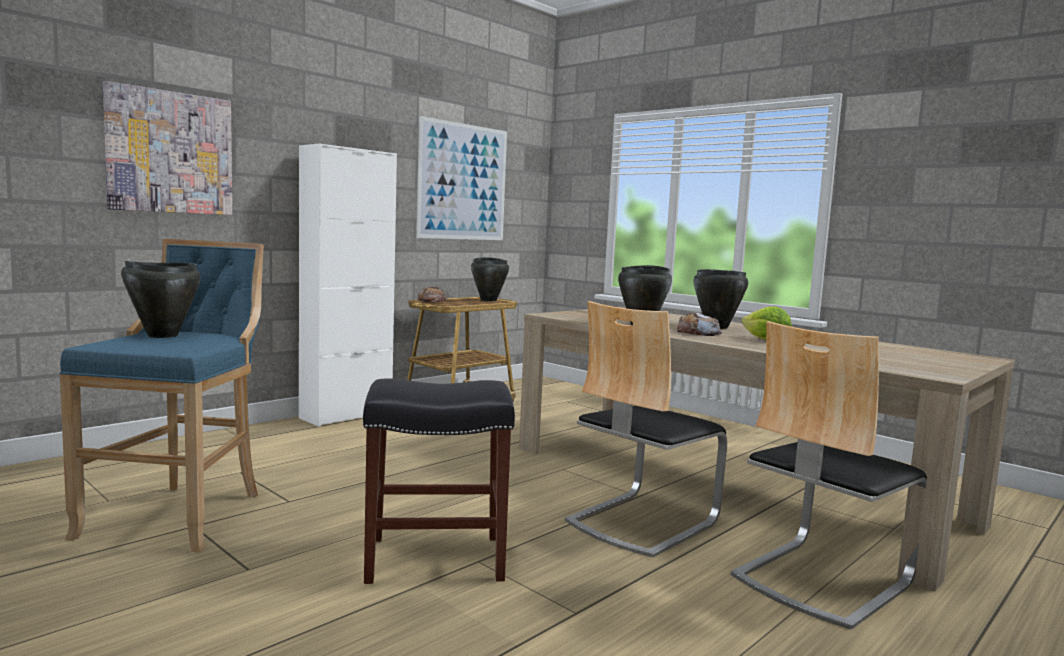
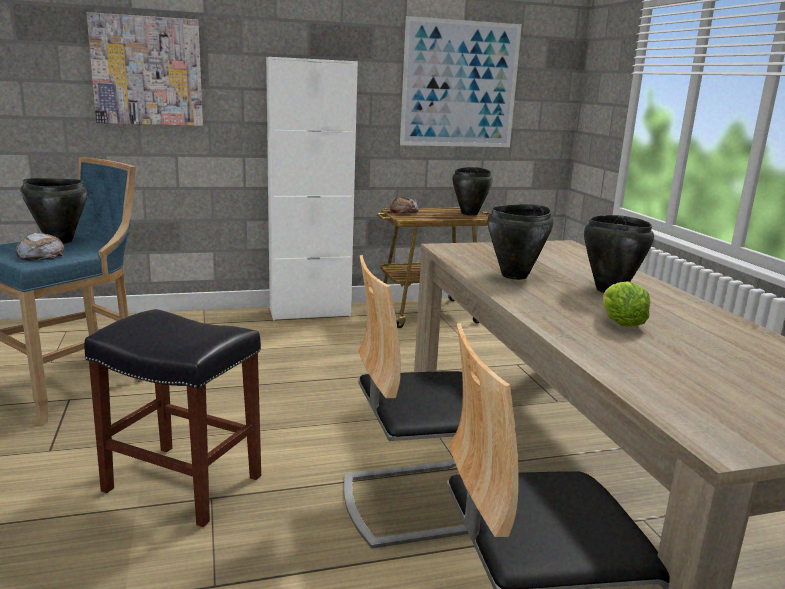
camera: 30 degrees right, 10 degrees up
bread [677,312,722,336] -> bread moved to [15,233,64,261]

